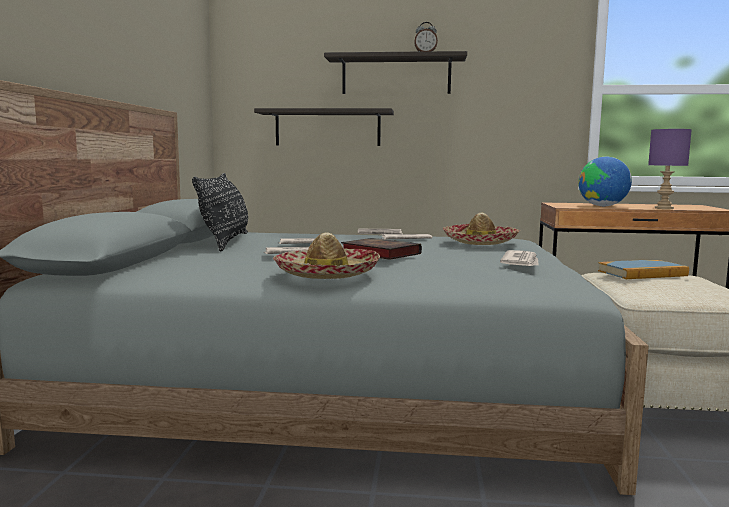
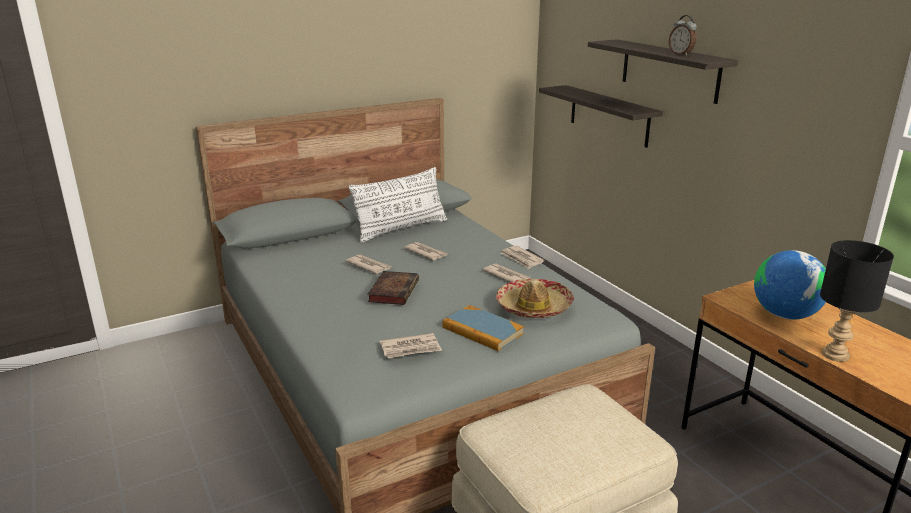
camera: 55 degrees right, 15 degrees up
black pillow [192,173,248,251] -> white pillow [349,167,447,243]
hat [273,233,380,279] -> none
book [598,260,689,279] -> book moved to [442,305,524,351]
purple table lamp [648,129,692,209] -> black table lamp [820,240,894,362]

